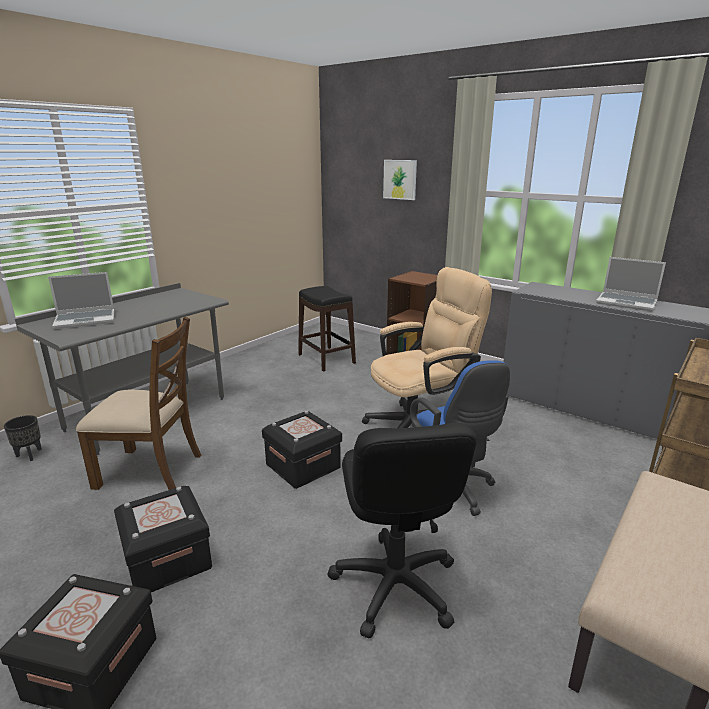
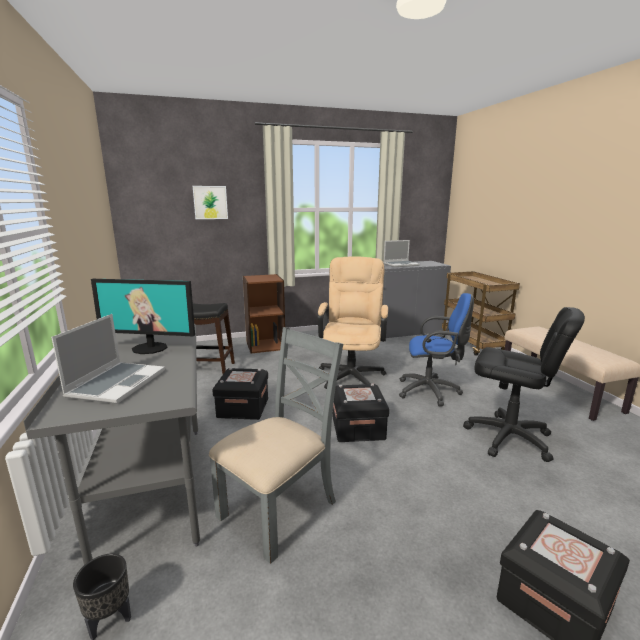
camera: 55 degrees left, 5 degrees down
brown chair [76,317,201,490] -> grey chair [209,327,343,564]
black storage box [114,486,212,592] -> black storage box moved to [212,368,268,420]
none -> monitor [91,279,195,354]

